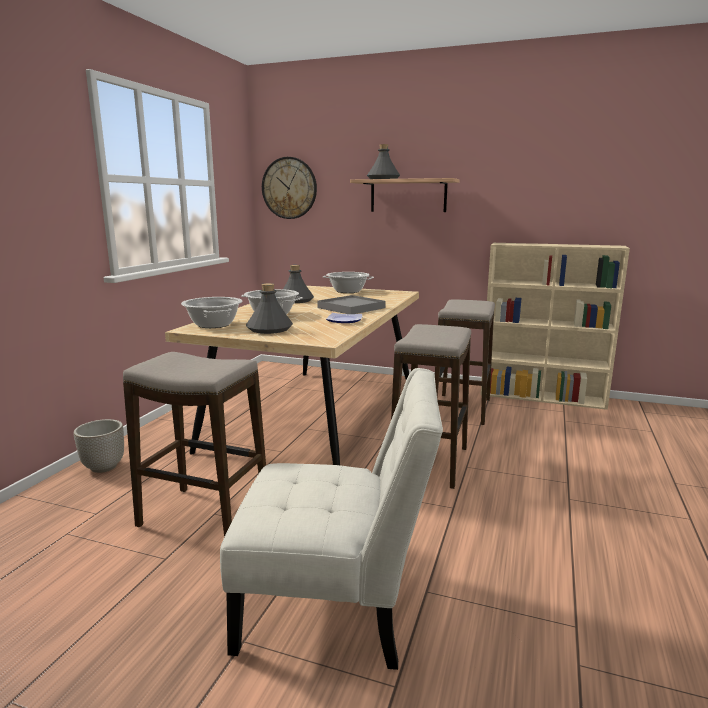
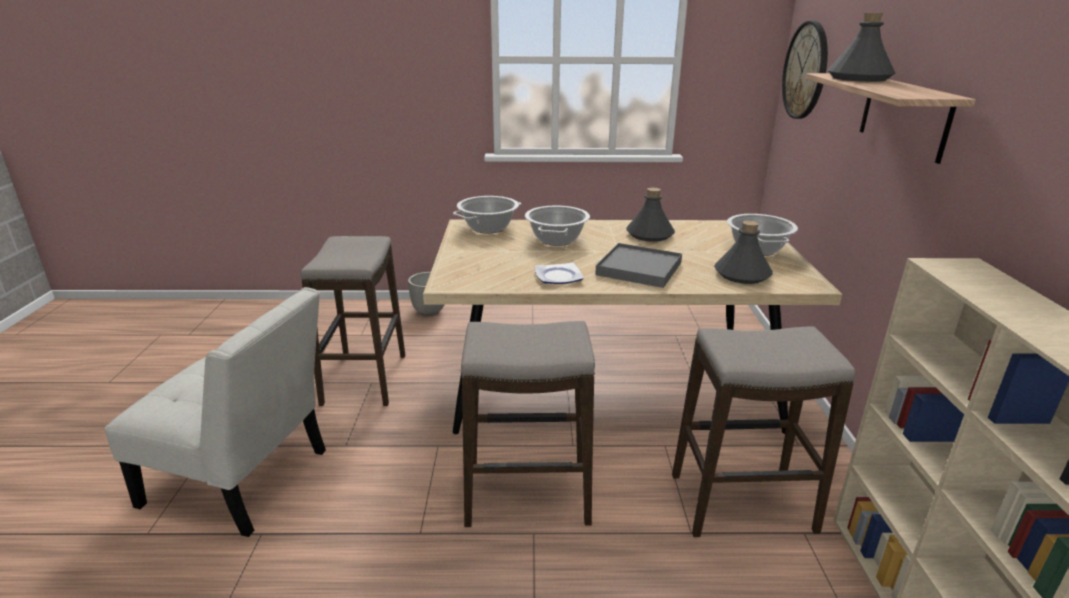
camera: 70 degrees right, 10 degrees up
white chair [220,368,443,670] -> white chair turned 60 degrees counterclockwise [105,287,326,537]
grey bottle [246,283,293,334] -> grey bottle moved to [714,220,773,284]

